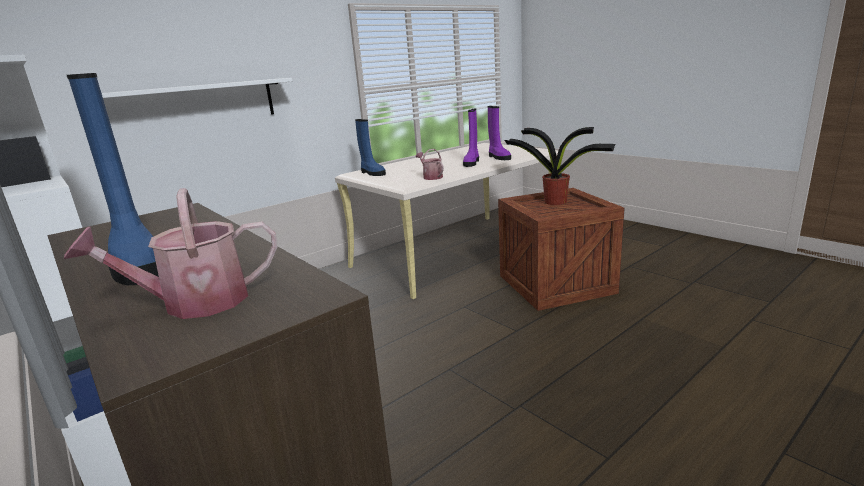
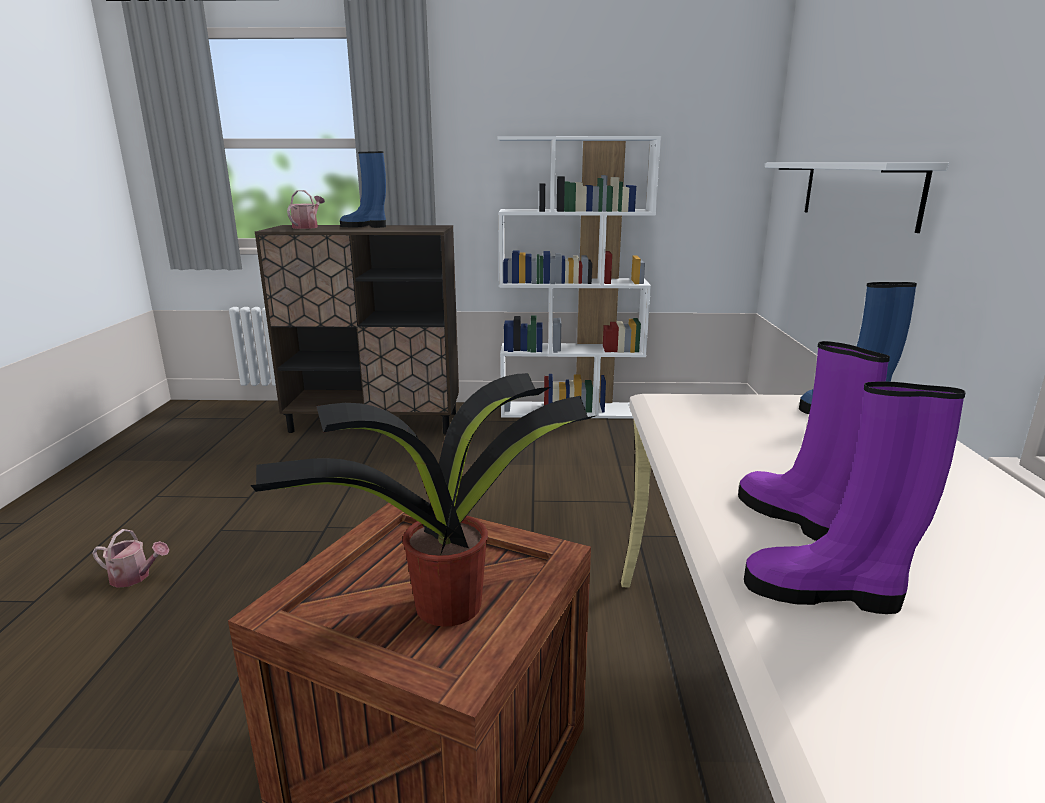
camera: 130 degrees right, 0 degrees up
watering can [416,149,444,180] -> watering can moved to [92,529,169,588]

